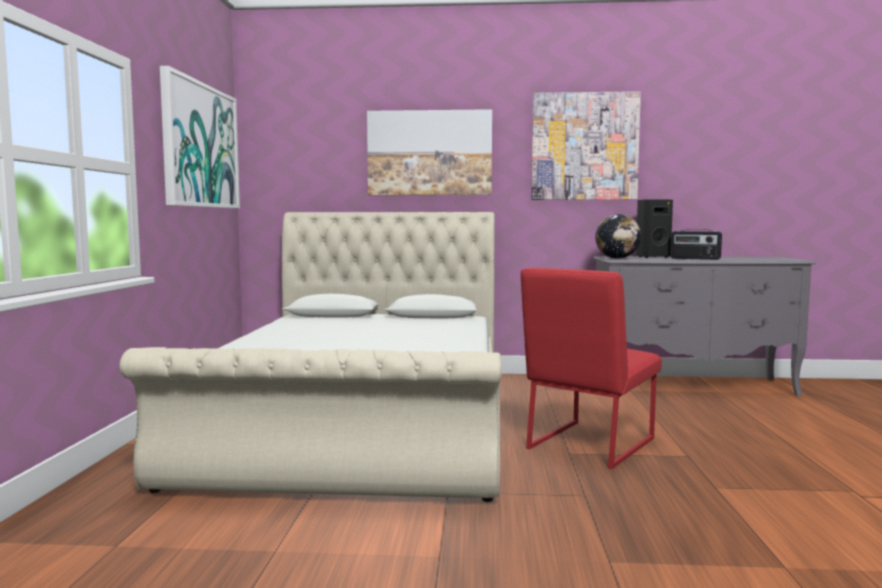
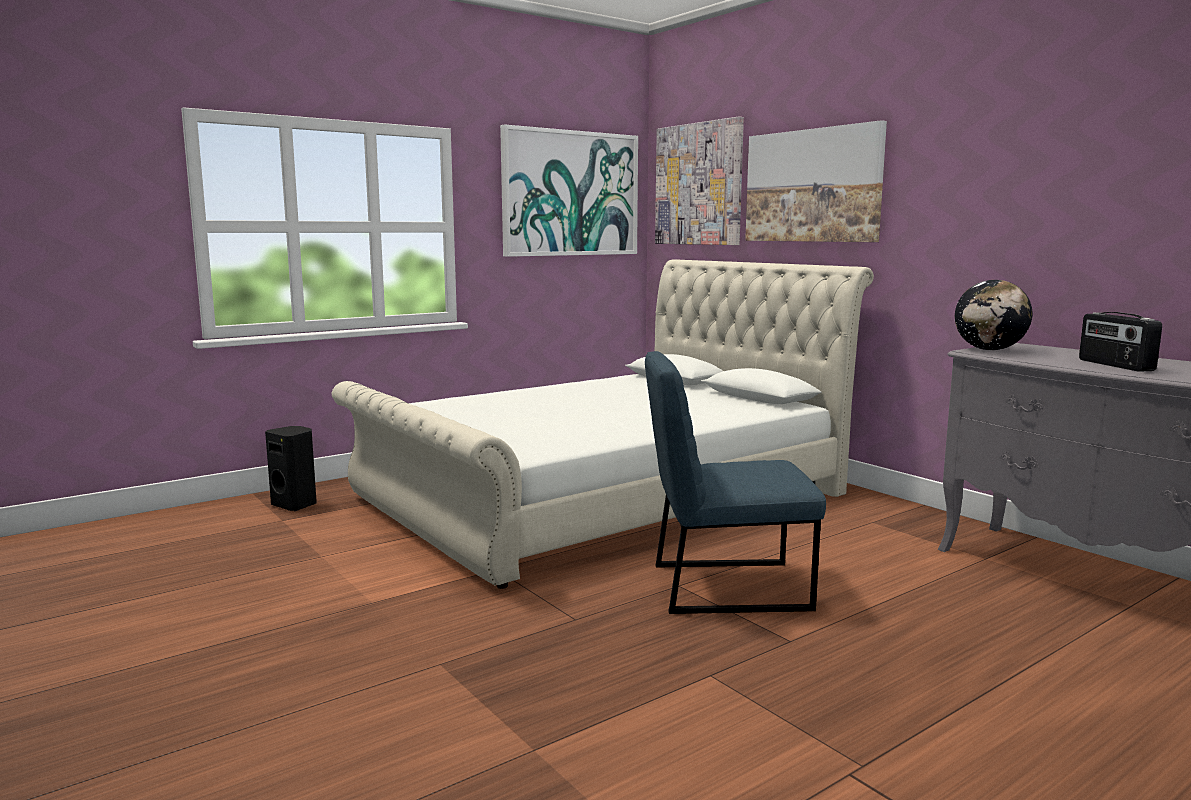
camera: 50 degrees right, 5 degrees up
red chair [521,268,662,469] -> blue chair [645,351,826,614]
picture [531,91,641,200] -> picture moved to [655,116,744,245]
black speaker [636,199,673,258] -> black speaker moved to [265,426,317,511]

